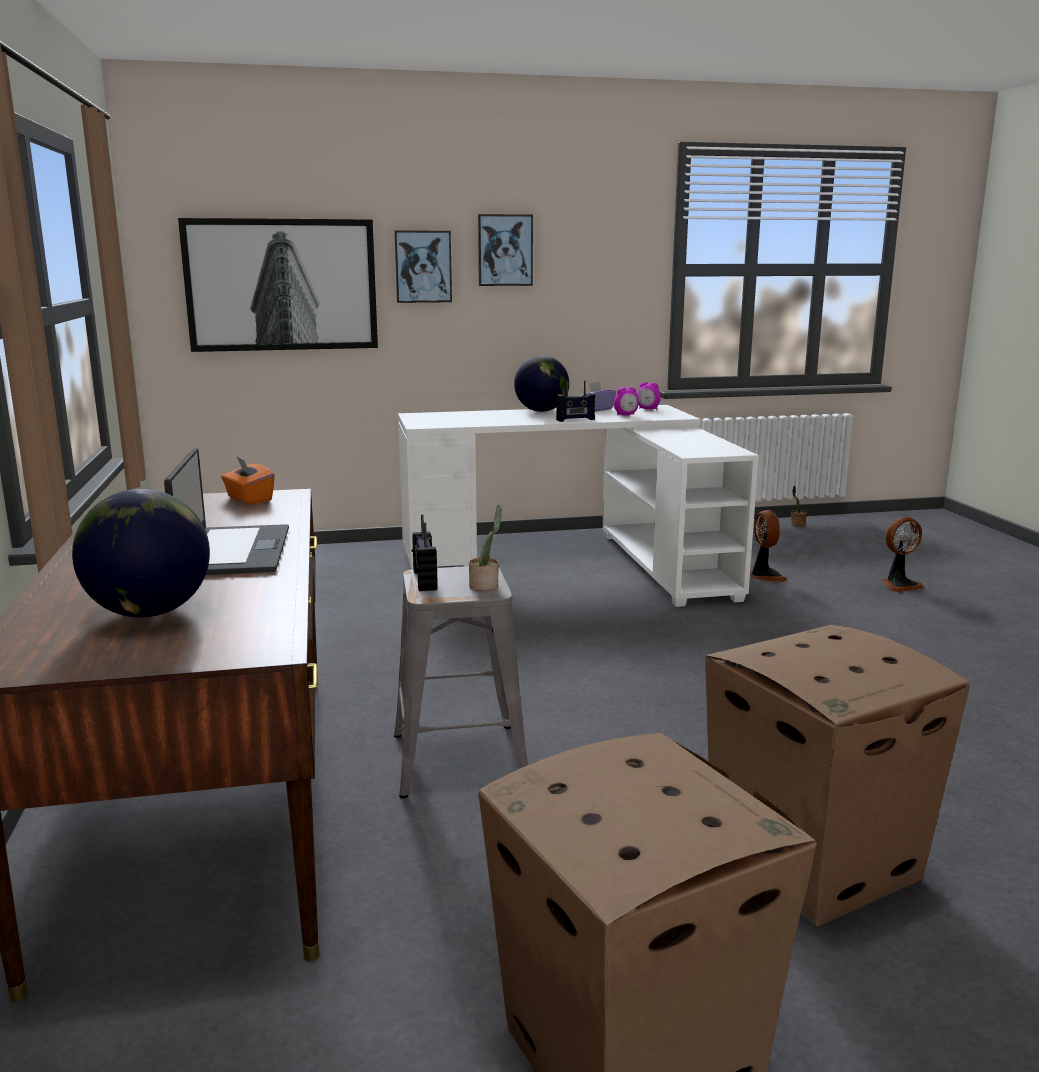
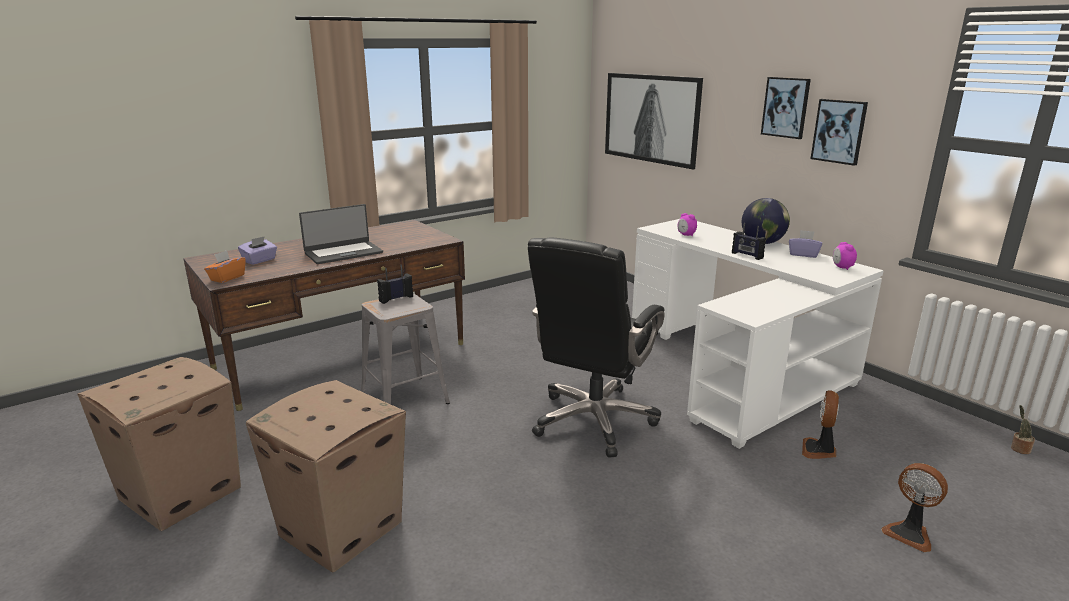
camera: 65 degrees right, 5 degrees up
globe [72,489,210,617] -> purple tissue box [238,236,277,265]
orange tissue box [221,456,275,505] -> orange tissue box moved to [204,250,246,283]
picture [394,230,452,303] -> picture moved to [811,99,868,166]
potted plant [469,505,502,591] -> none
alarm clock [614,387,639,416] -> alarm clock moved to [678,213,697,236]
fan [750,510,788,582] -> fan turned 150 degrees clockwise [802,390,839,459]
none -> black office chair [528,237,665,458]

